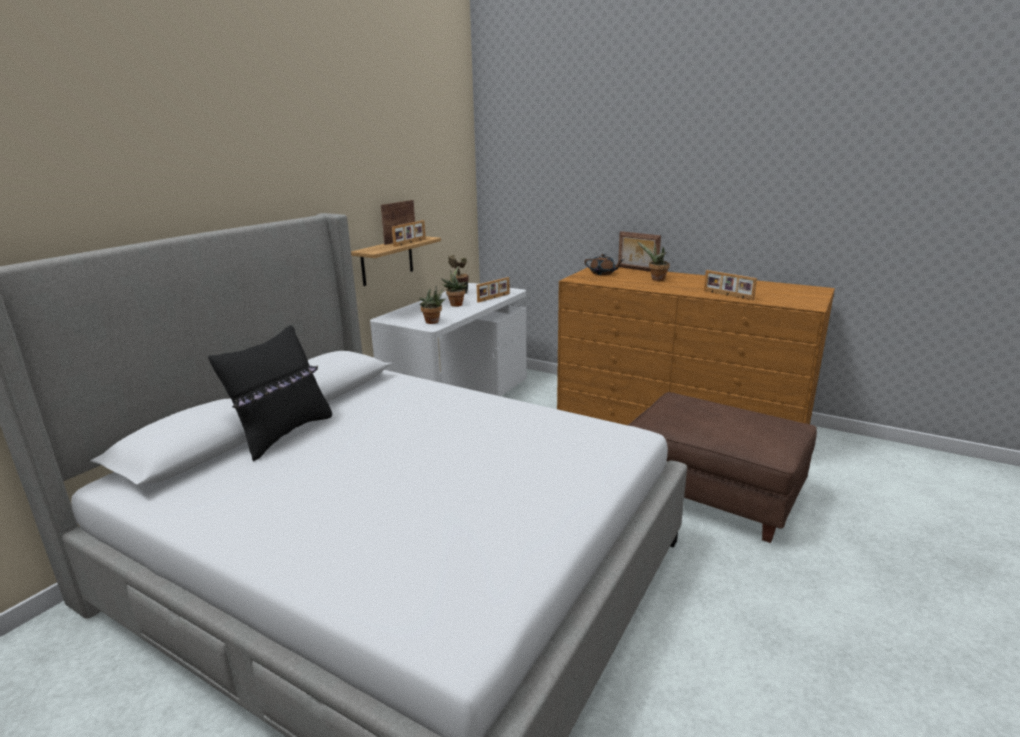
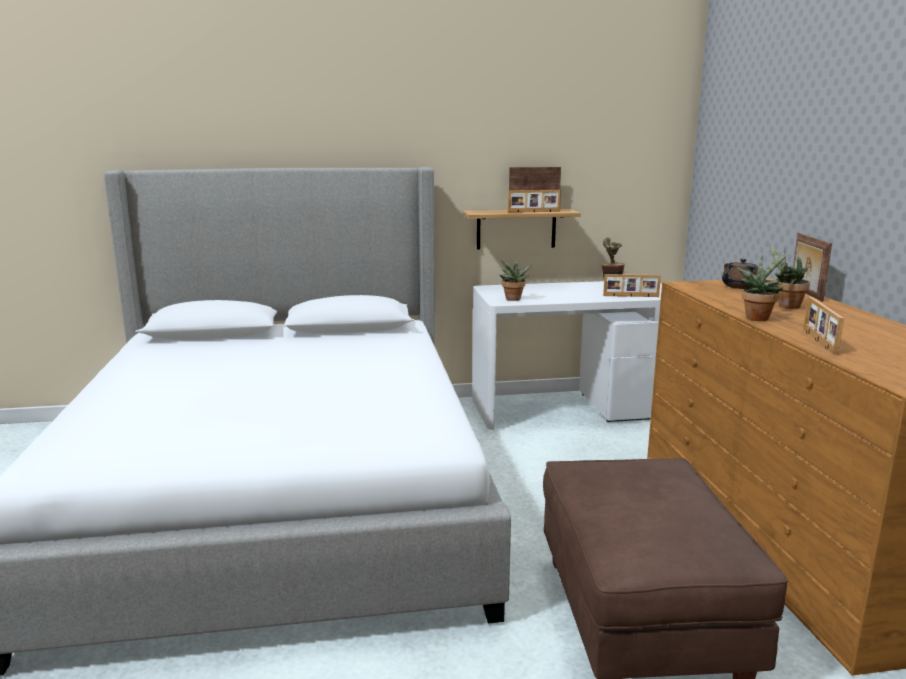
camera: 50 degrees right, 5 degrees down
black pillow [208,325,332,462] -> none
potted plant [441,267,467,307] -> potted plant moved to [736,254,787,321]

